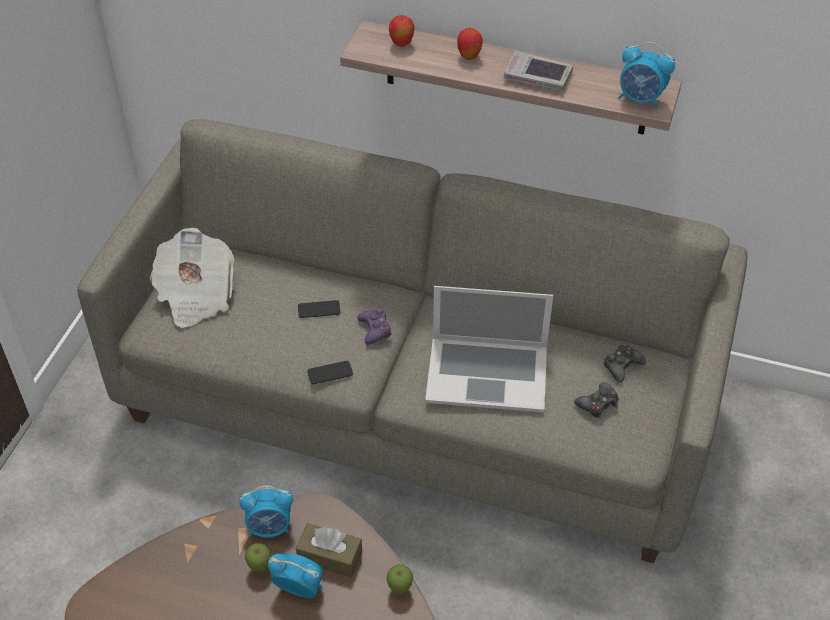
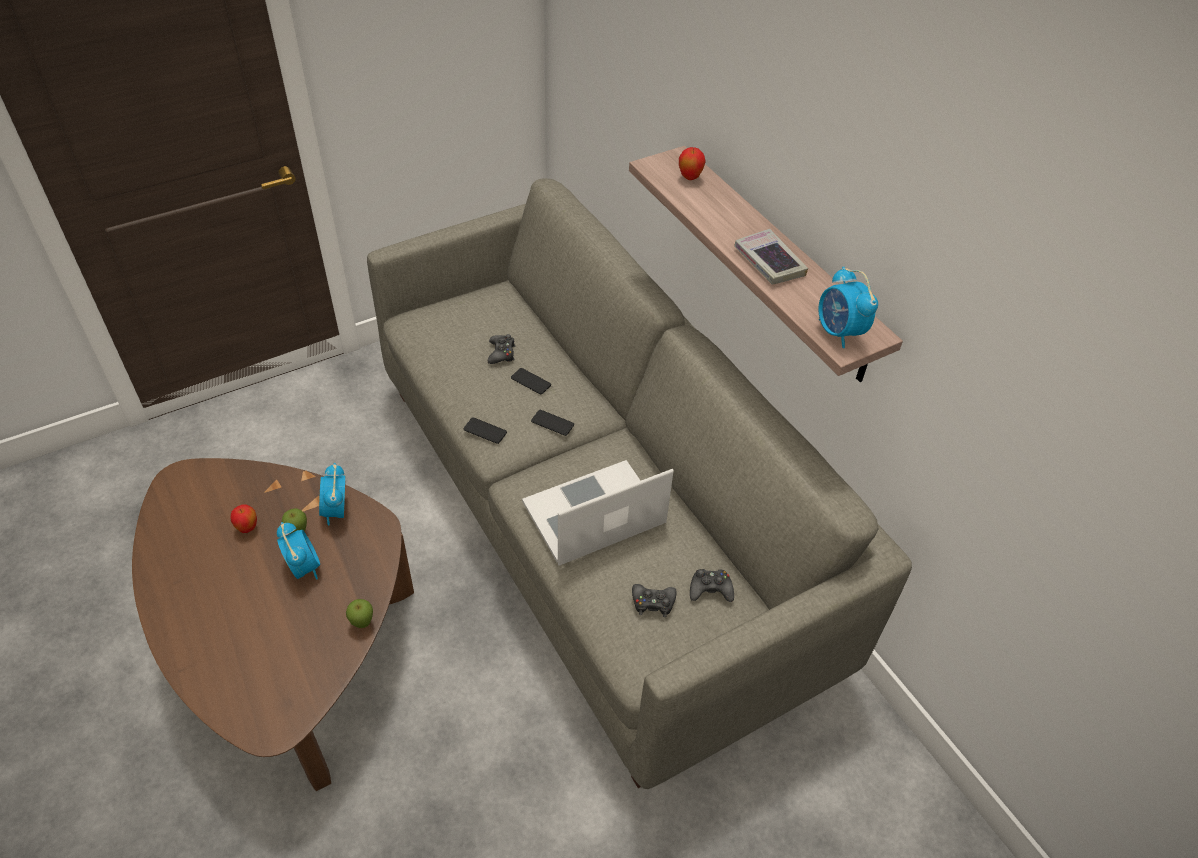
camera: 40 degrees right, 0 degrees up
newspaper [150,228,235,328] -> none
alarm clock [239,485,293,538] -> alarm clock turned 45 degrees clockwise [319,463,345,526]
brown tissue box [296,523,362,578] -> none
purple game controller [357,308,392,345] -> phone [531,410,574,436]
laptop [425,286,553,413] -> laptop turned 105 degrees clockwise [522,460,674,566]
apple [457,28,483,60] -> apple moved to [230,504,257,533]
none -> black game controller [488,334,515,364]

